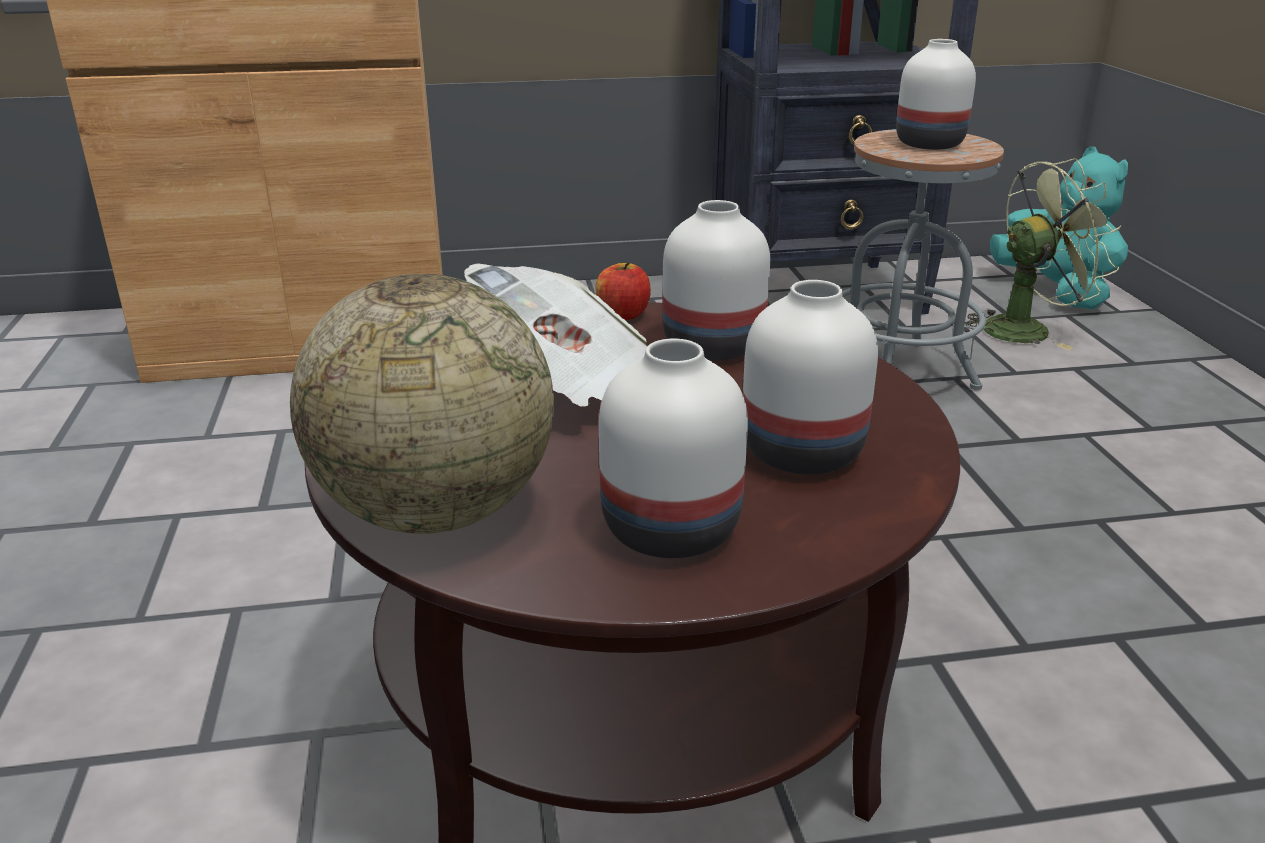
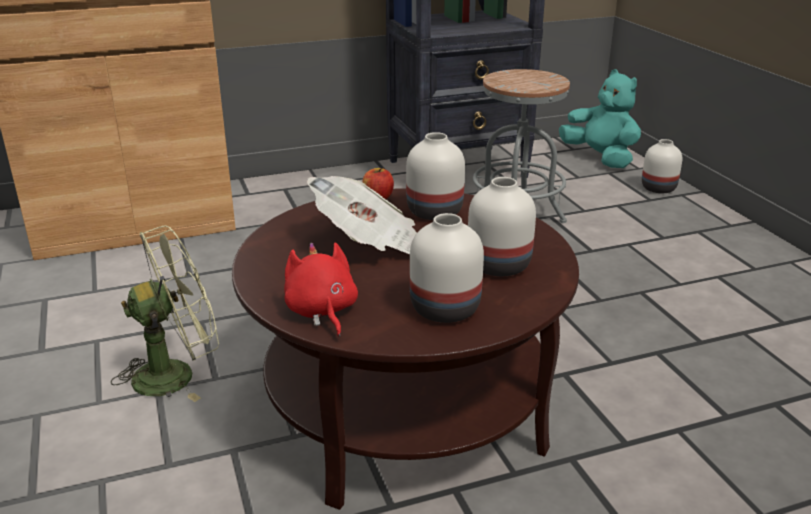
camera: 10 degrees left, 0 degrees up
globe [290,274,554,534] -> red plush toy [284,242,358,337]
white vase [896,39,976,150] -> white vase moved to [642,139,682,193]
green fan [964,158,1121,350] -> green fan moved to [111,226,219,402]

